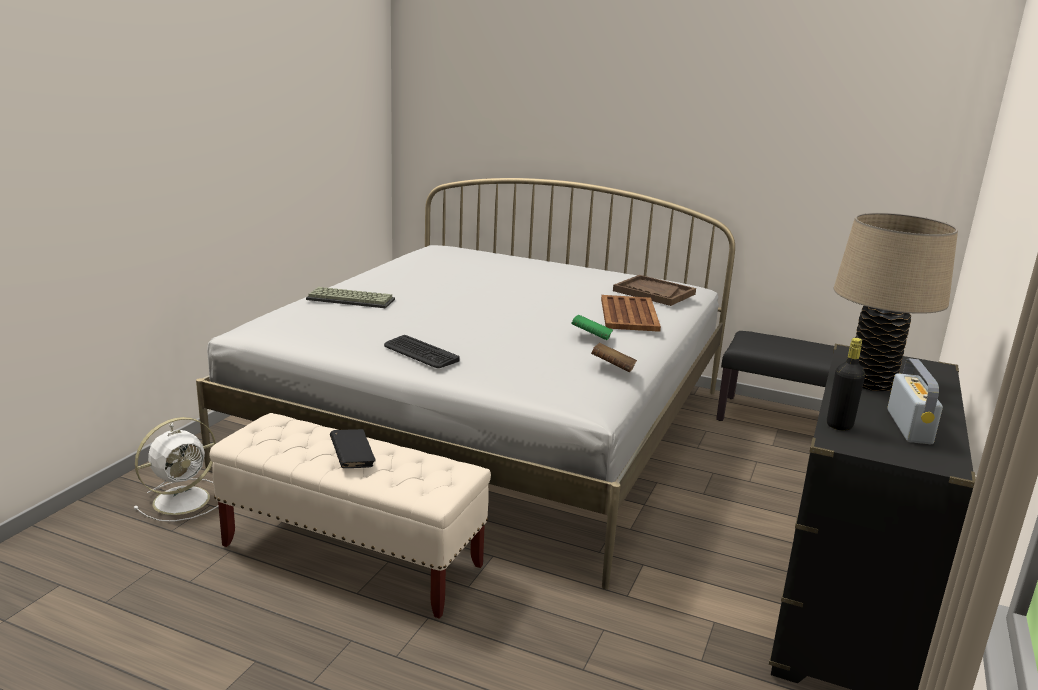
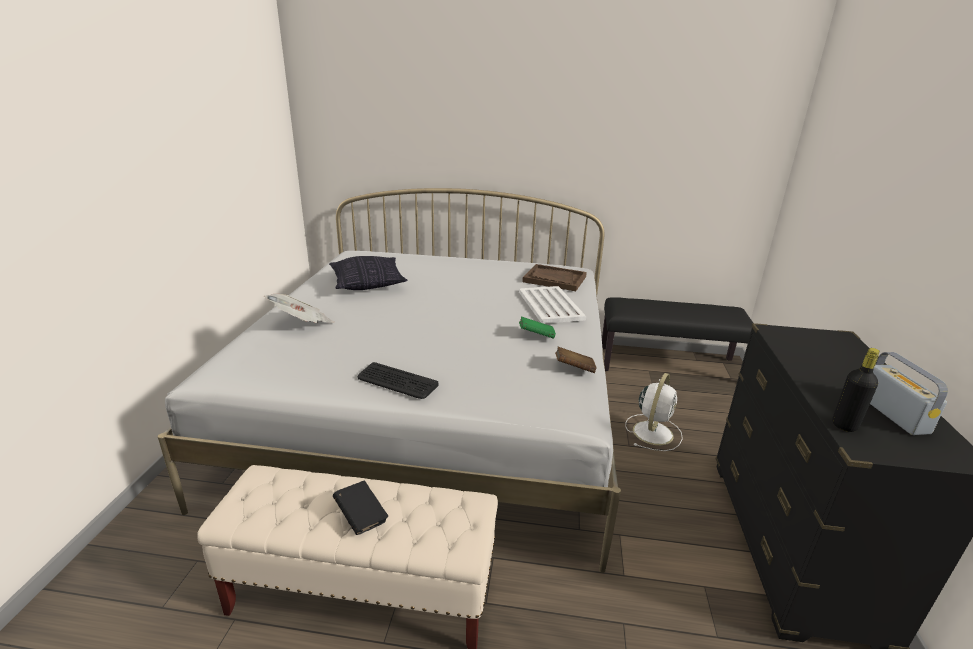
camera: 15 degrees left, 5 degrees up
white fan [134,417,218,522] -> white fan moved to [625,373,683,451]
keyboard [306,287,395,308] -> newspaper [264,294,334,323]
brown tray [601,295,661,332] -> white tray [519,286,586,324]
beige table lamp [834,213,958,391] -> none
none -> pillow [329,256,407,290]

